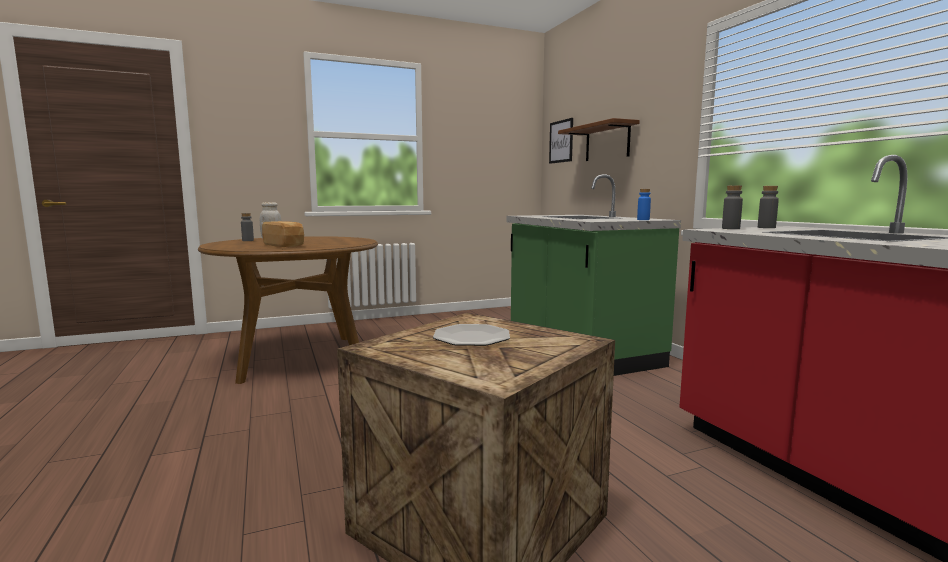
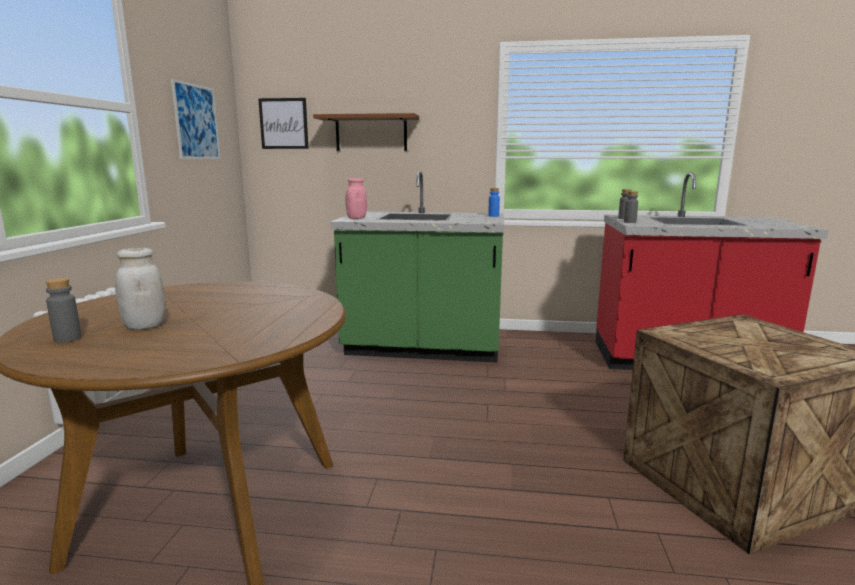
camera: 60 degrees left, 5 degrees up
bread [262,221,304,247] -> none
plate [433,324,510,346] -> none
none -> picture [171,79,220,159]
none -> pink jar [346,178,367,219]

